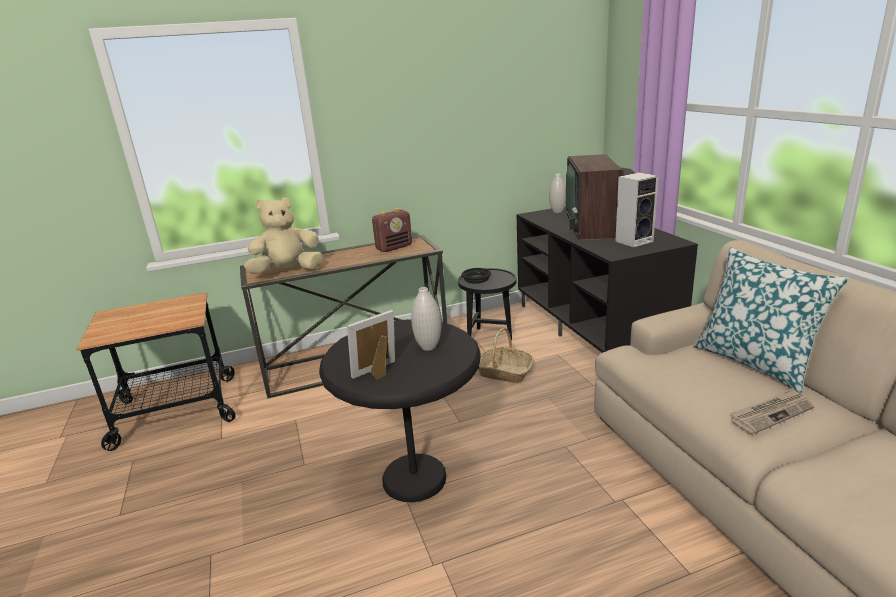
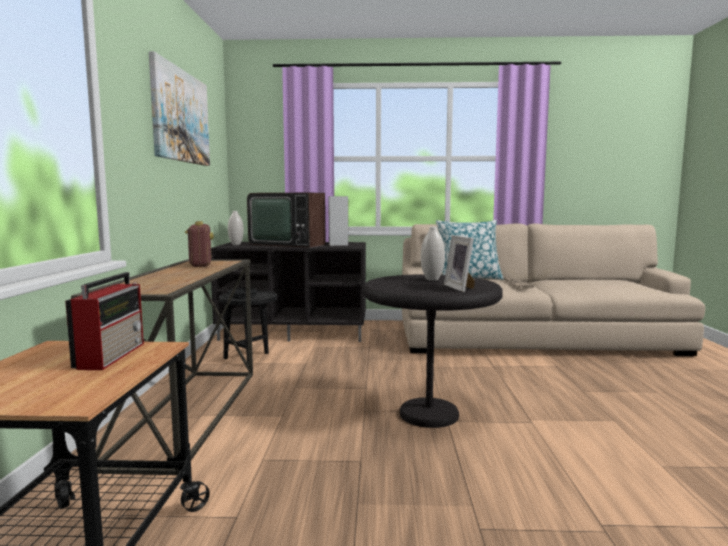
camera: 70 degrees left, 15 degrees down
beige plush toy [244,197,323,274] -> none
basket [478,328,534,383] -> none
none -> radio [65,272,144,370]
none -> picture [149,51,210,166]

